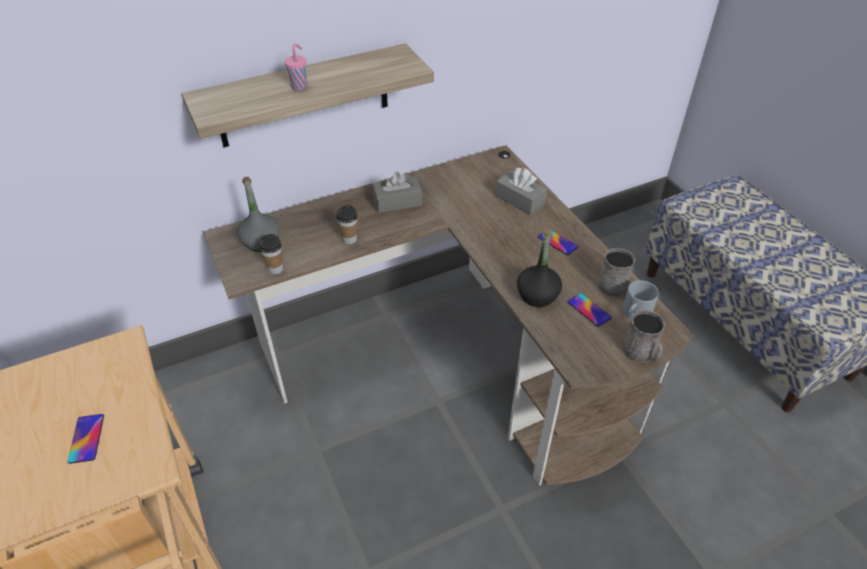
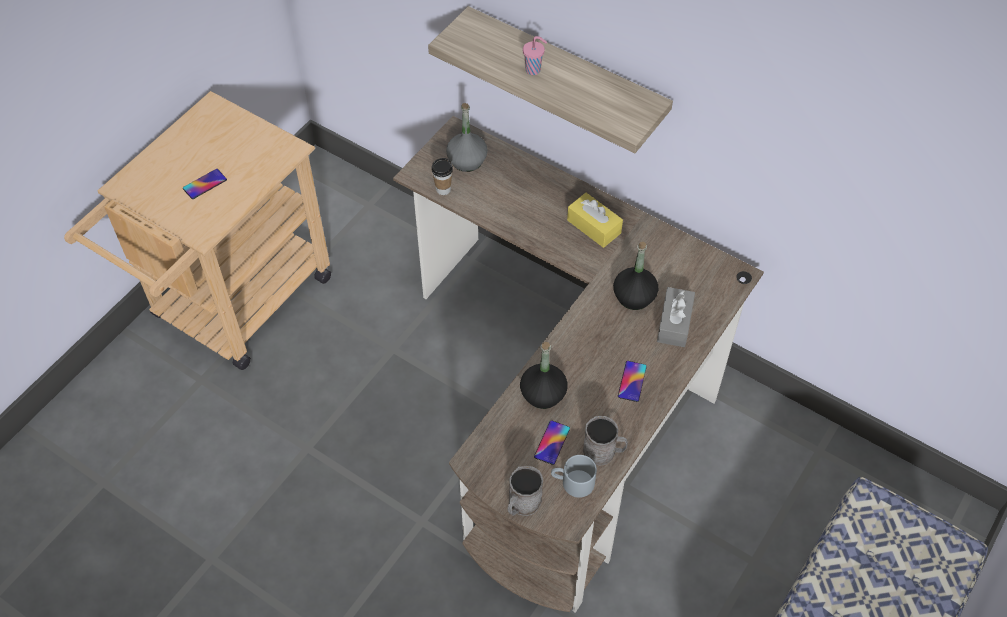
camera: 60 degrees right, 10 degrees up
cup [337,205,358,244] -> none
grey tissue box [372,172,422,213] -> yellow tissue box [567,193,623,248]
none -> black bottle [613,242,658,310]

